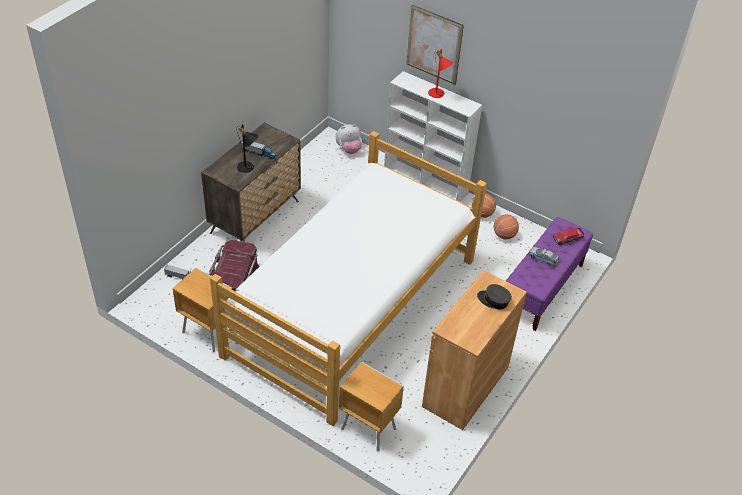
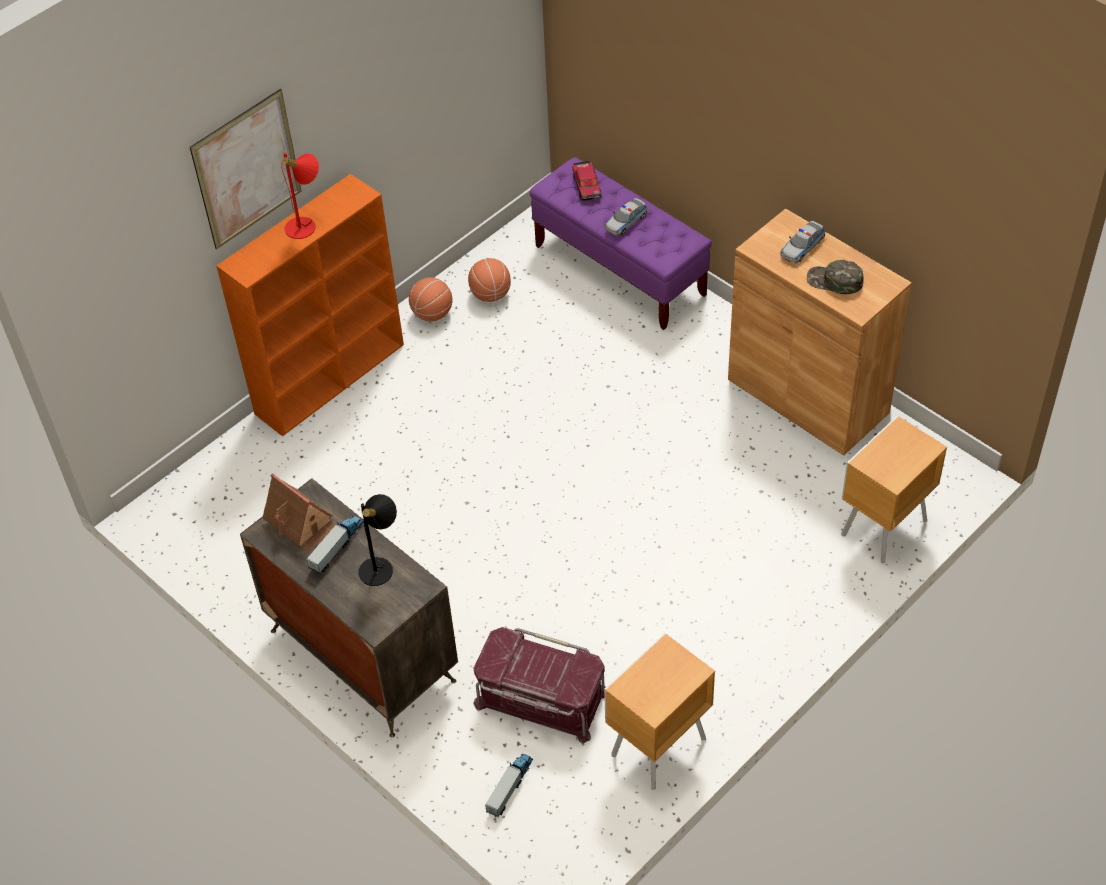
camera: 75 degrees left, 5 degrees up
bed [210,131,487,426] -> none
plush toy [336,124,362,154] -> none
white bookcase [384,71,482,202] -> orange bookcase [217,174,404,437]
grey cap [477,284,512,309] -> toy car [780,221,826,263]
none -> toy house [262,473,336,552]
none -> green cap [807,260,864,294]

